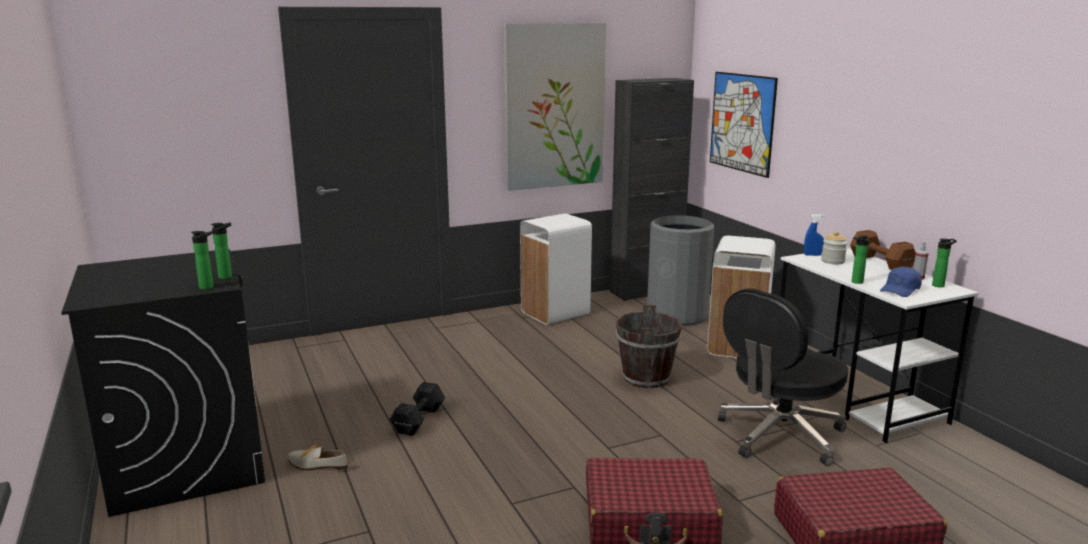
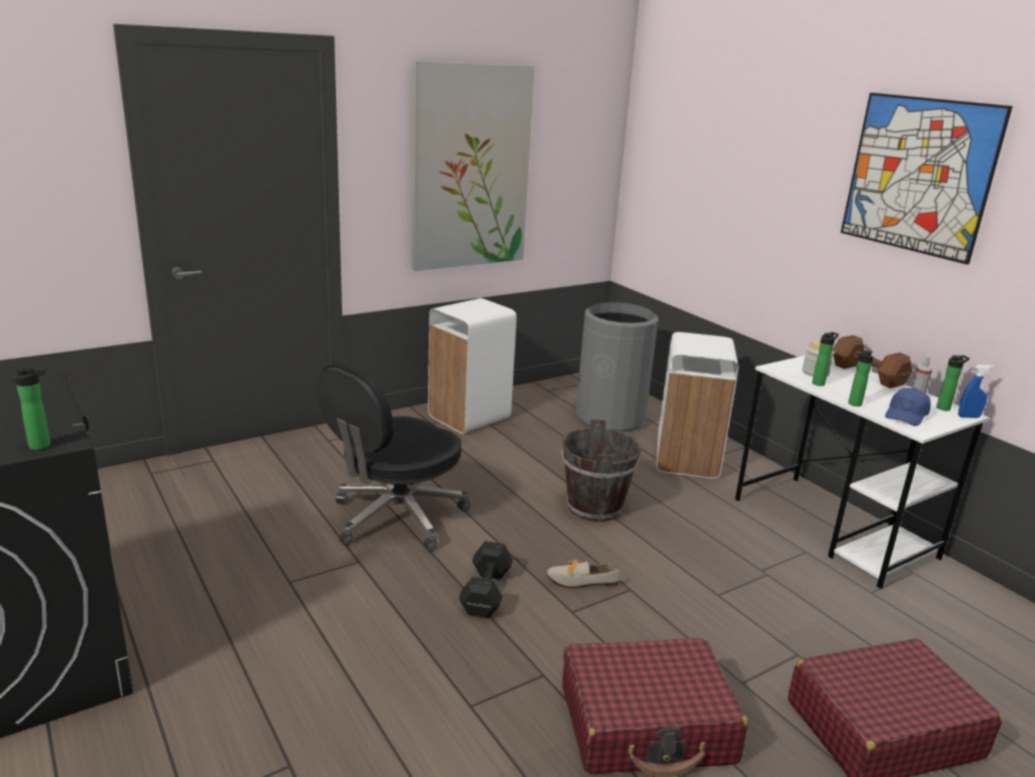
camera: 10 degrees left, 5 degrees up
bottle [211,222,232,279] -> bottle moved to [812,332,839,386]
shoe [287,445,348,470] -> shoe moved to [546,560,620,588]
black dumbbell [390,382,445,436] -> black dumbbell moved to [458,541,513,618]
black cabinet [610,78,694,301] -> none
picture [710,72,778,178] -> picture moved to [841,93,1013,265]
black office chair [718,288,848,466] -> black office chair moved to [317,363,470,552]
blue spray bottle [804,214,824,256] -> blue spray bottle moved to [958,365,994,418]

